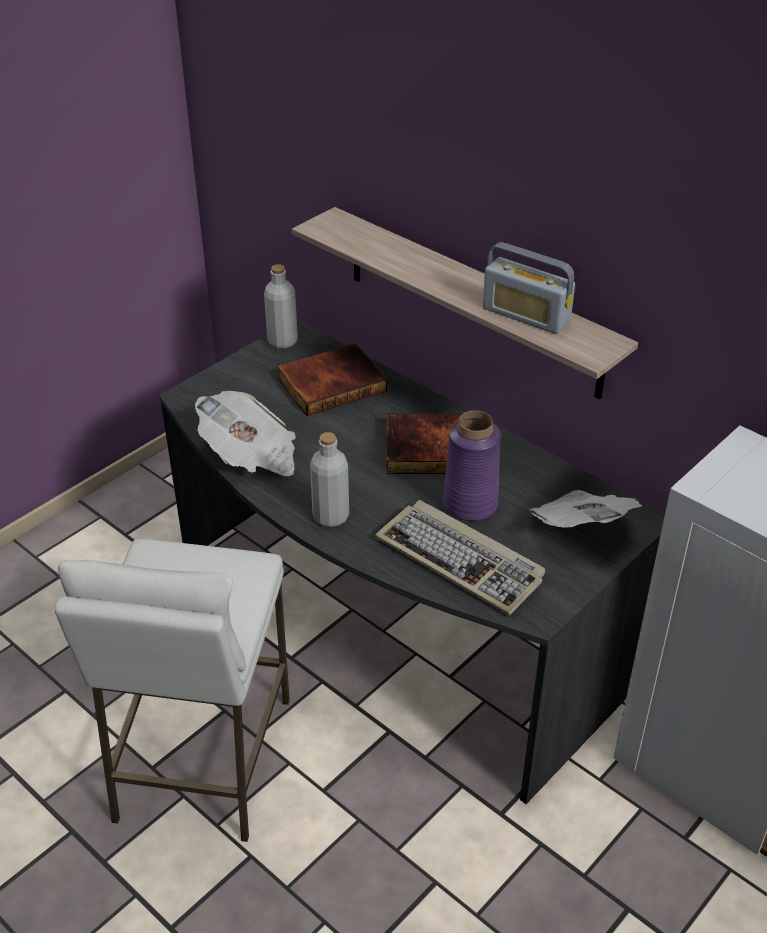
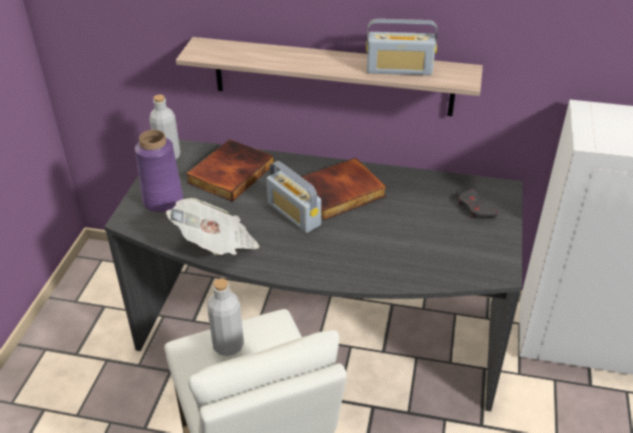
camera: 30 degrees left, 0 degrees up
grey bottle [310,432,349,527] -> grey bottle moved to [207,278,244,356]
keyboard [375,500,545,616] -> none
purple vase [443,411,501,521] -> purple vase moved to [135,130,183,212]
newspaper [529,490,642,528] -> grey game controller [459,189,498,218]
none -> radio [267,161,321,233]

